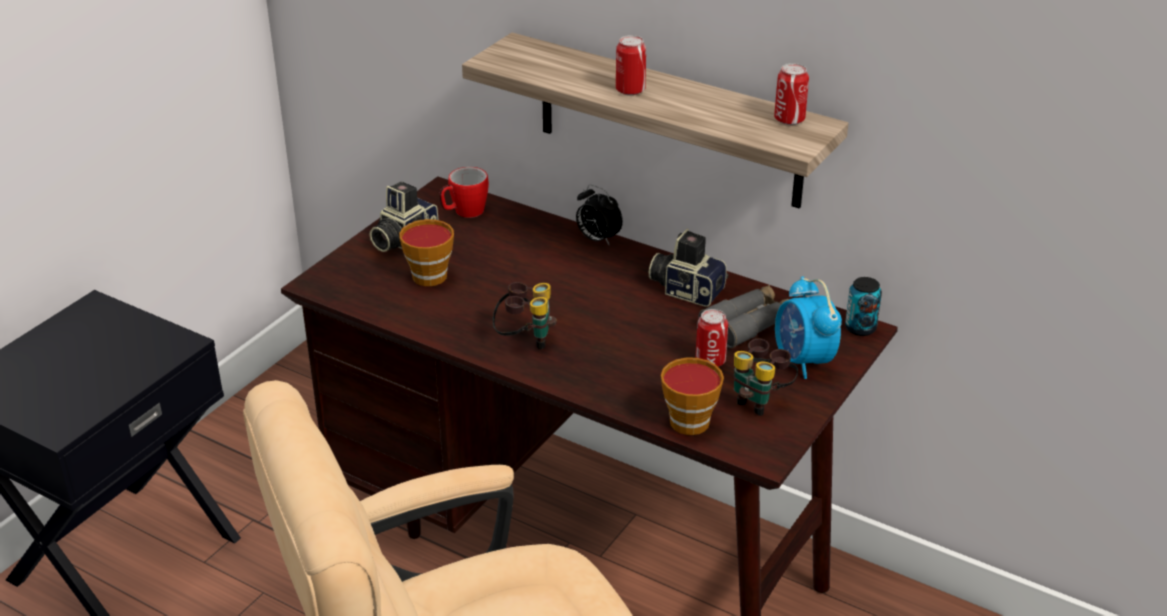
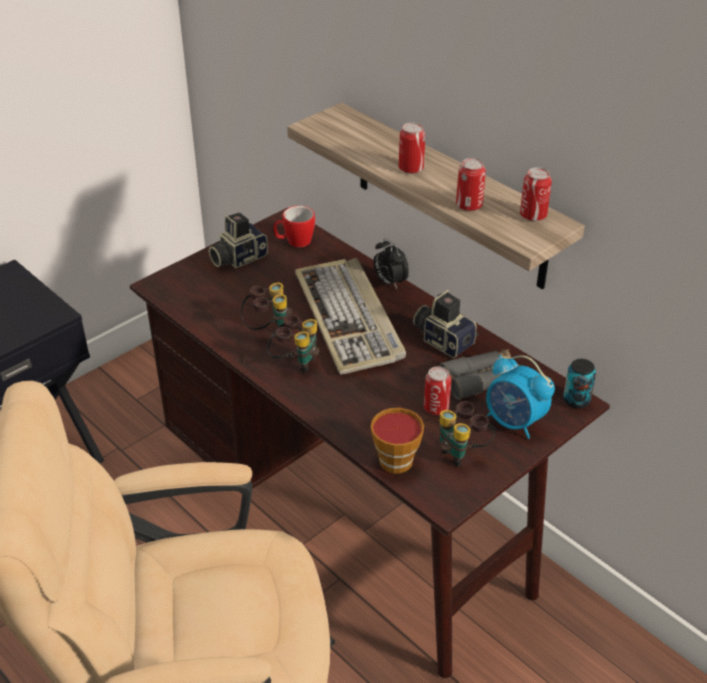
camera: 15 degrees right, 5 degrees up
cup [399,219,454,286] -> none
alarm clock [775,276,842,379] -> alarm clock turned 45 degrees counterclockwise [486,355,555,439]
none -> binoculars [241,282,292,330]
none -> keyboard [295,258,406,375]
none -> can [456,158,486,211]

